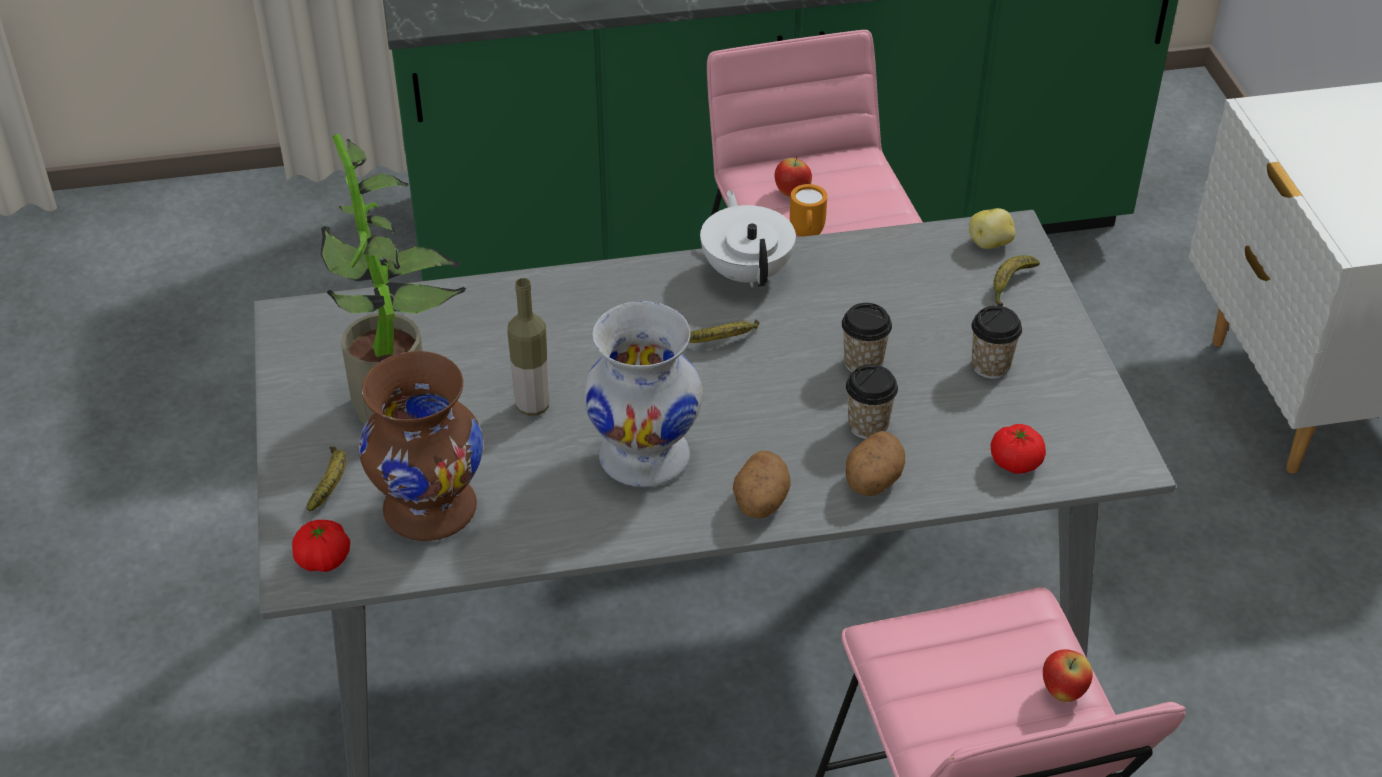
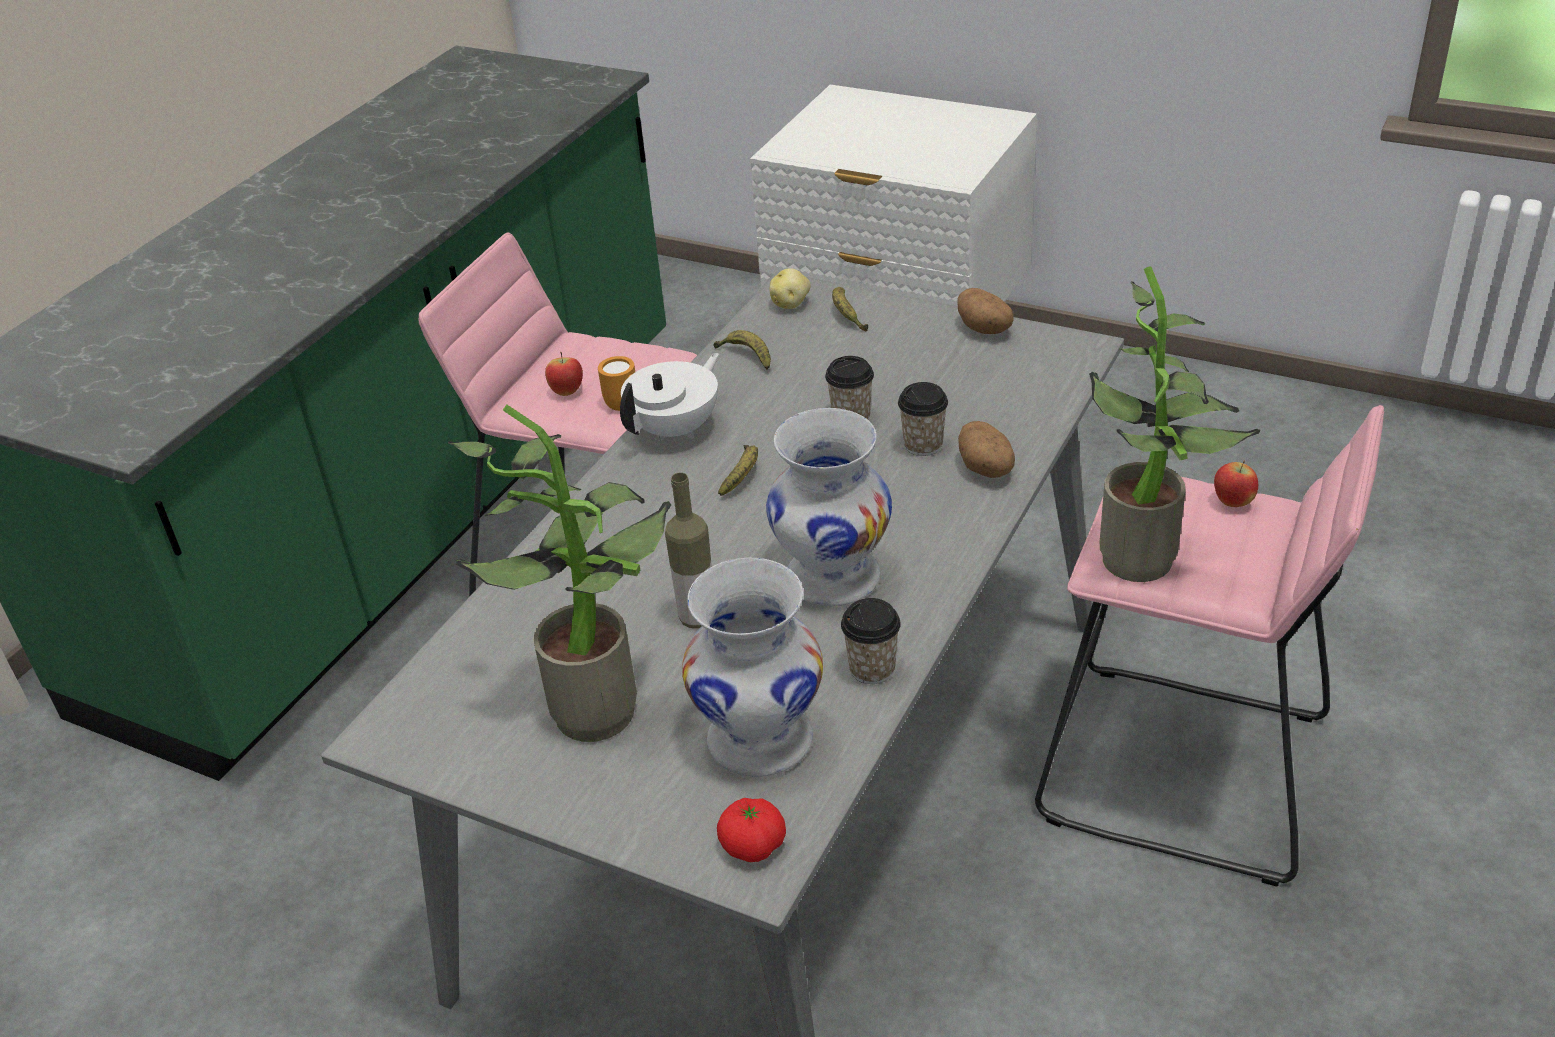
camera: 50 degrees left, 5 degrees down
banana [306,446,346,512] -> banana moved to [713,330,771,369]
brown vase [359,351,483,541] -> white vase [682,558,823,777]
white teapot [700,190,796,287] -> white teapot turned 105 degrees clockwise [620,353,719,441]
potato [733,451,791,518] -> potato moved to [957,288,1014,334]
cup [971,306,1022,379] -> cup moved to [841,598,901,684]
tomato [991,424,1046,474] -> none
none -> potted plant [1089,266,1260,582]

